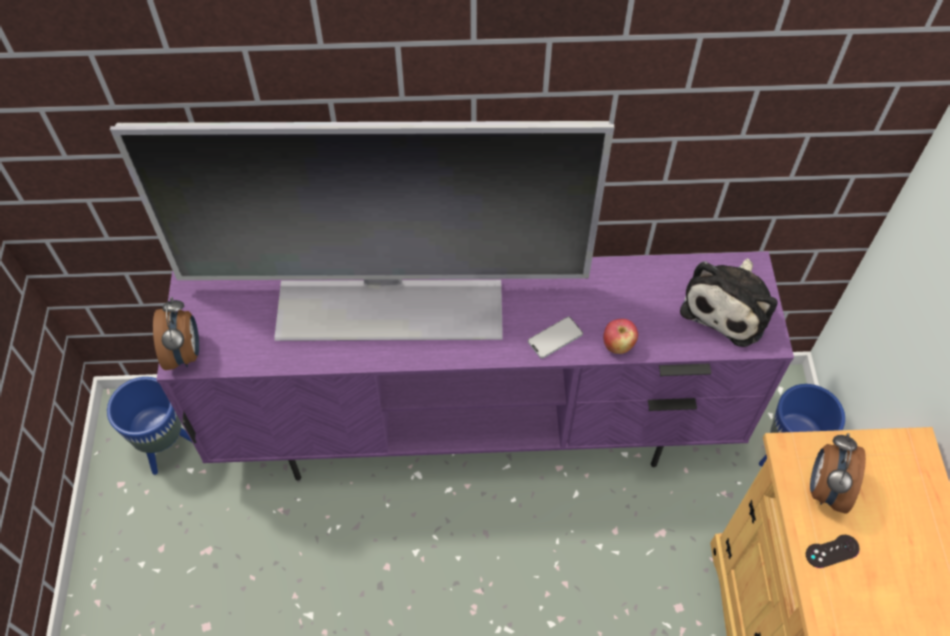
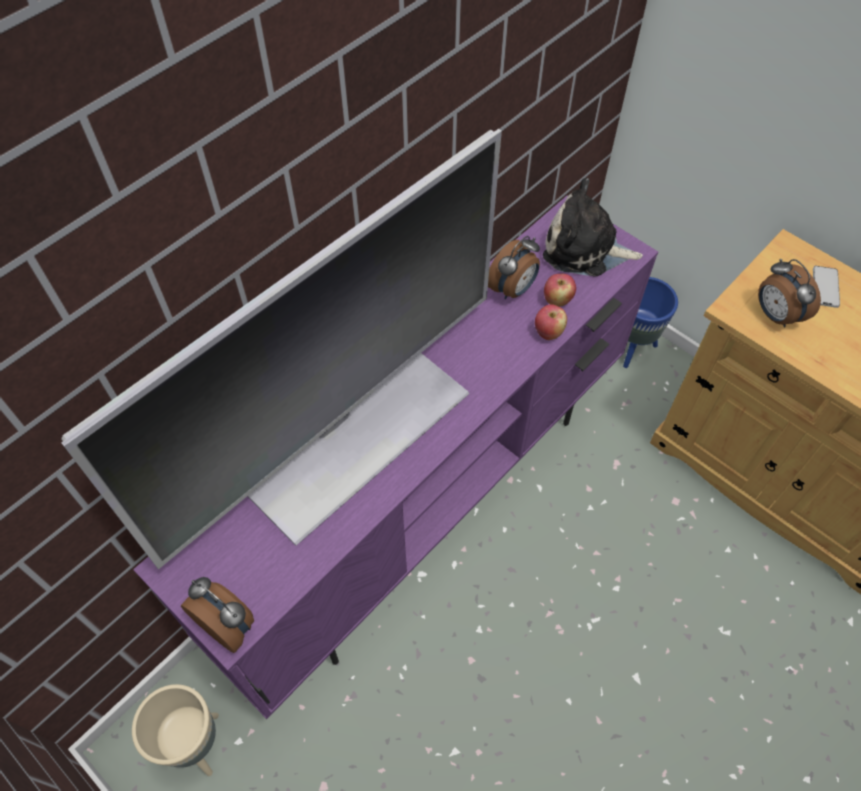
camera: 45 degrees left, 0 degrees up
blue planter [107,377,192,475] -> beige planter [132,684,219,776]
phone [528,316,583,359] -> phone moved to [813,266,840,308]
plush toy [680,258,778,347] -> plush toy turned 120 degrees clockwise [543,178,643,277]
black game controller [806,535,860,568] -> none
none -> alarm clock [488,236,540,299]
none -> apple [544,274,576,307]

